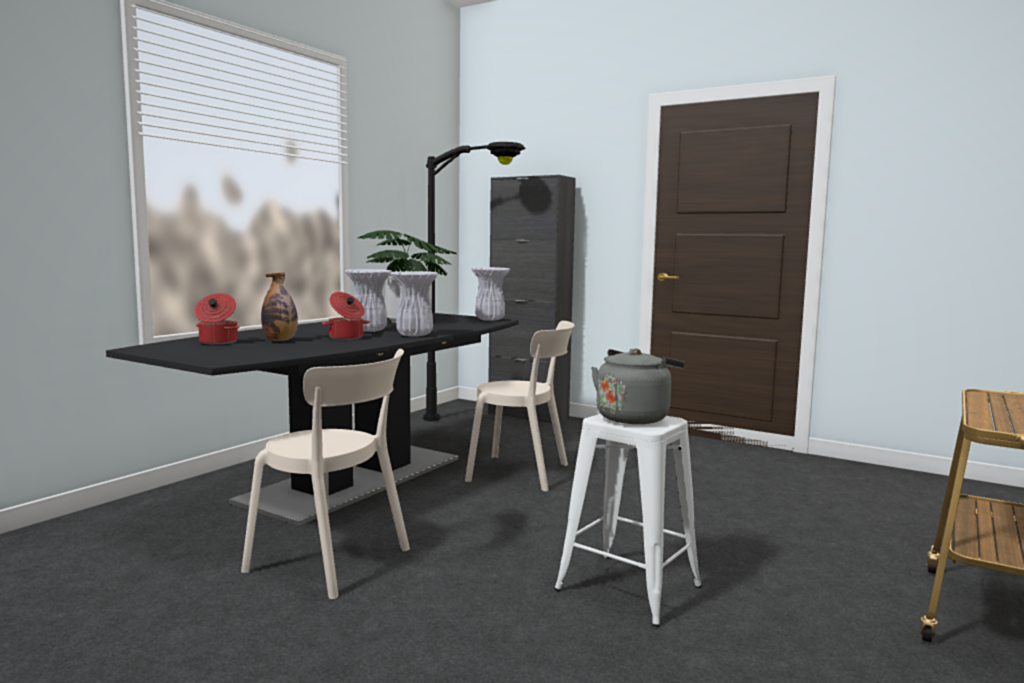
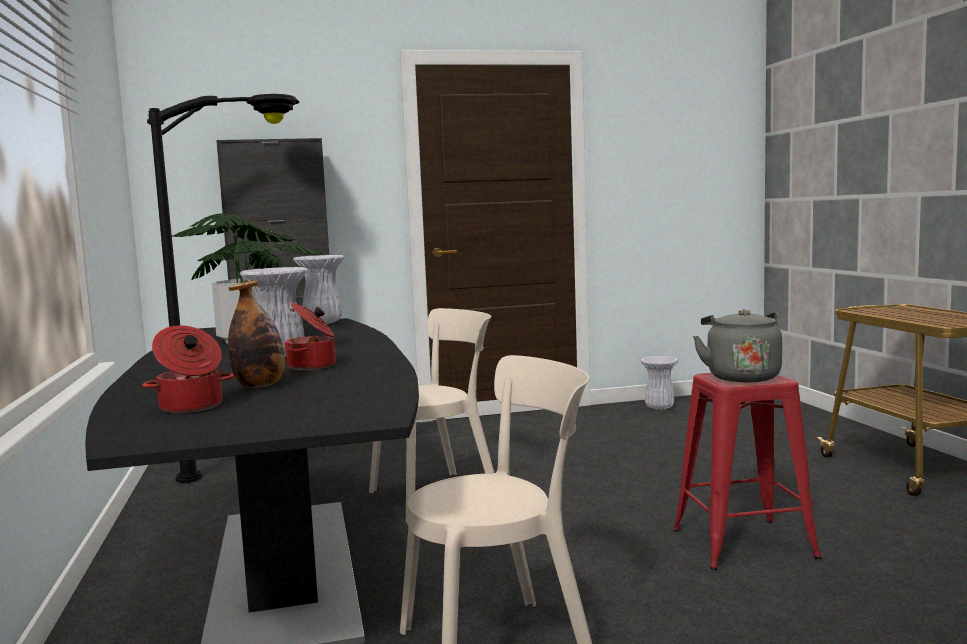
camera: 45 degrees left, 0 degrees up
white vase [390,271,439,336] -> white vase moved to [640,356,678,410]
white stool [554,414,702,627] -> red stool [673,373,821,570]

